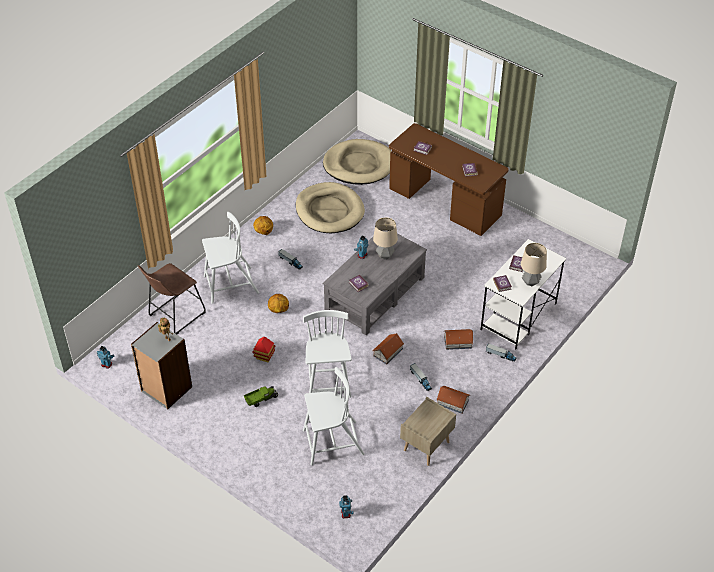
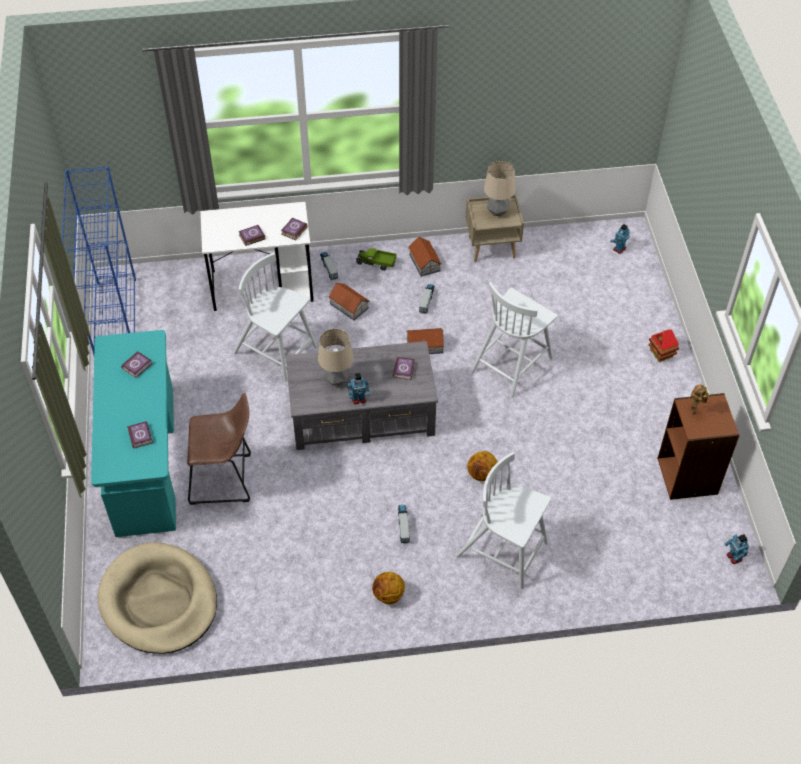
camera: 135 degrees left, 5 degrees up
grey bookcase [131,322,192,410] -> brown bookcase [657,393,740,500]
brown stool [138,263,206,334] -> brown stool moved to [187,393,251,505]
toy truck [244,386,278,407] -> toy truck moved to [356,248,397,271]
toy house [253,336,275,362] -> toy house moved to [649,329,679,362]
beige dog bed [296,182,365,233] -> none
white chair [303,367,365,465] -> white chair moved to [233,253,317,382]
brown desk [389,123,509,236] -> turquoise desk [91,330,176,537]
table lamp [521,243,547,286] -> table lamp moved to [484,161,516,216]
none -> blue bookcase [62,166,136,355]

